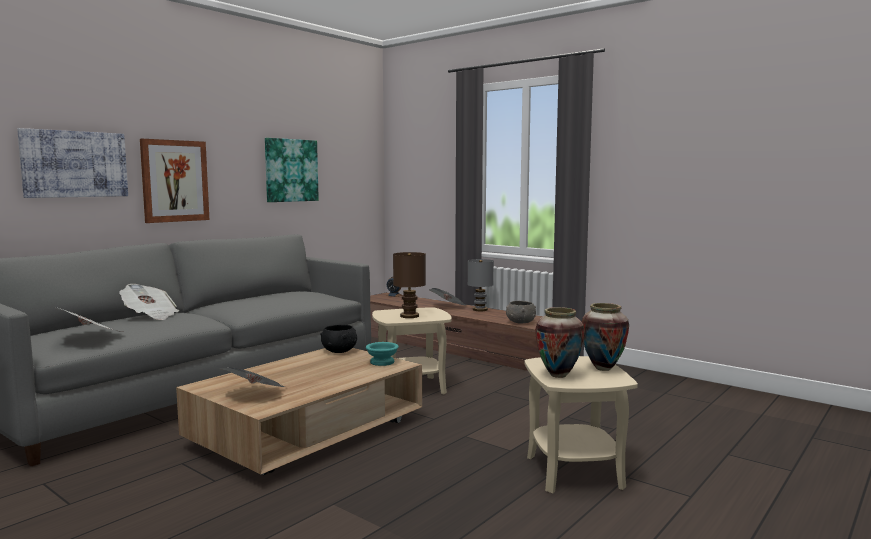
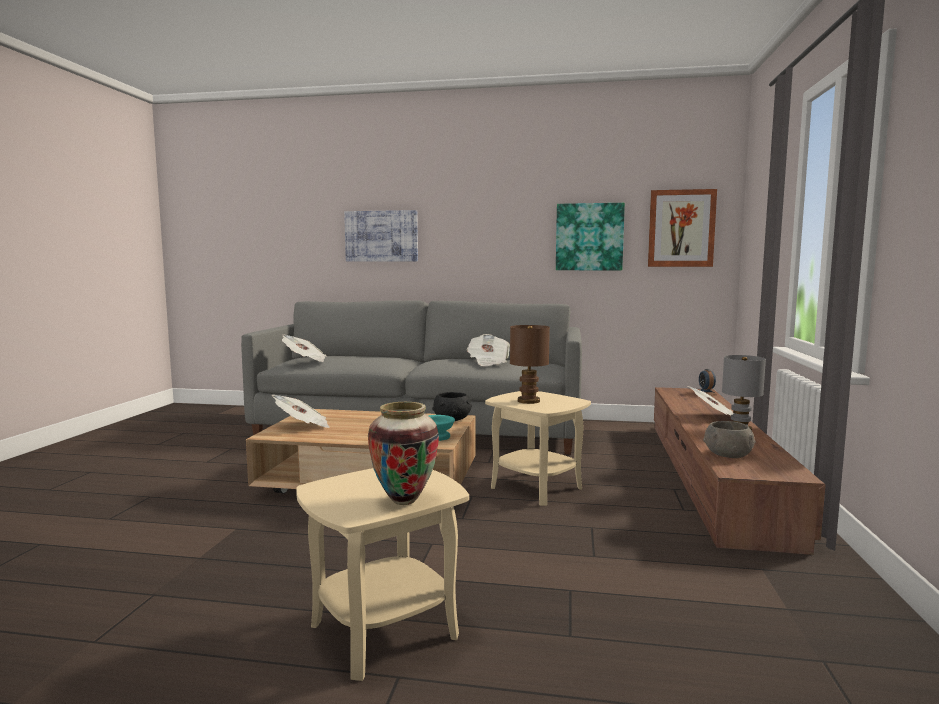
camera: 60 degrees right, 0 degrees up
newspaper [119,284,179,320] -> newspaper moved to [467,334,510,366]
picture [140,139,209,223] -> picture moved to [648,189,717,267]
vase [535,307,585,378] -> none

